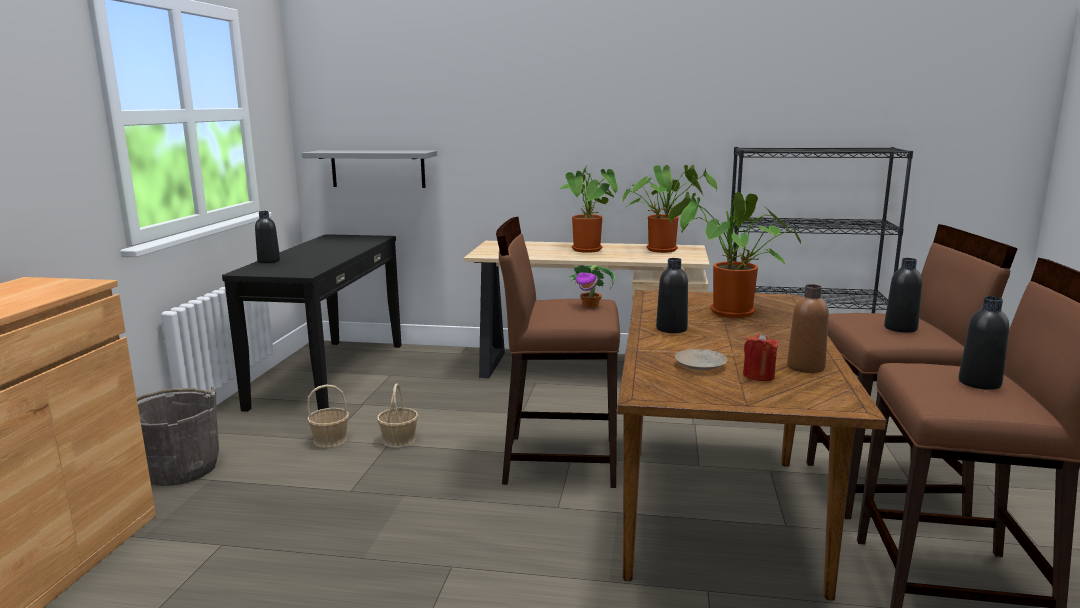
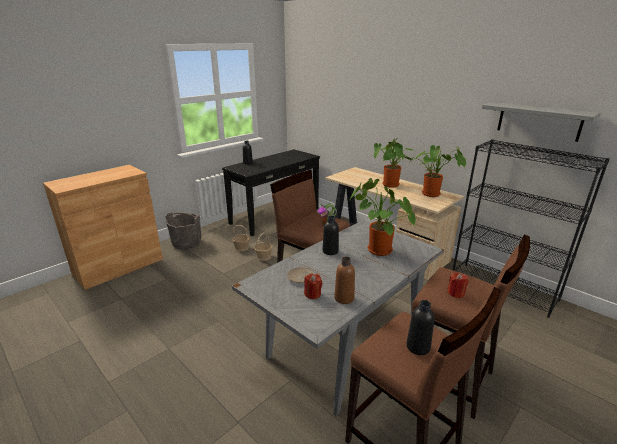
camera: 35 degrees right, 10 degrees up
grey shelf [302,150,437,188] -> grey shelf moved to [482,102,601,142]
brown dining table [617,290,887,600] -> grey dining table [232,220,444,415]
black bottle [884,258,922,333] -> red candle [447,272,469,298]

